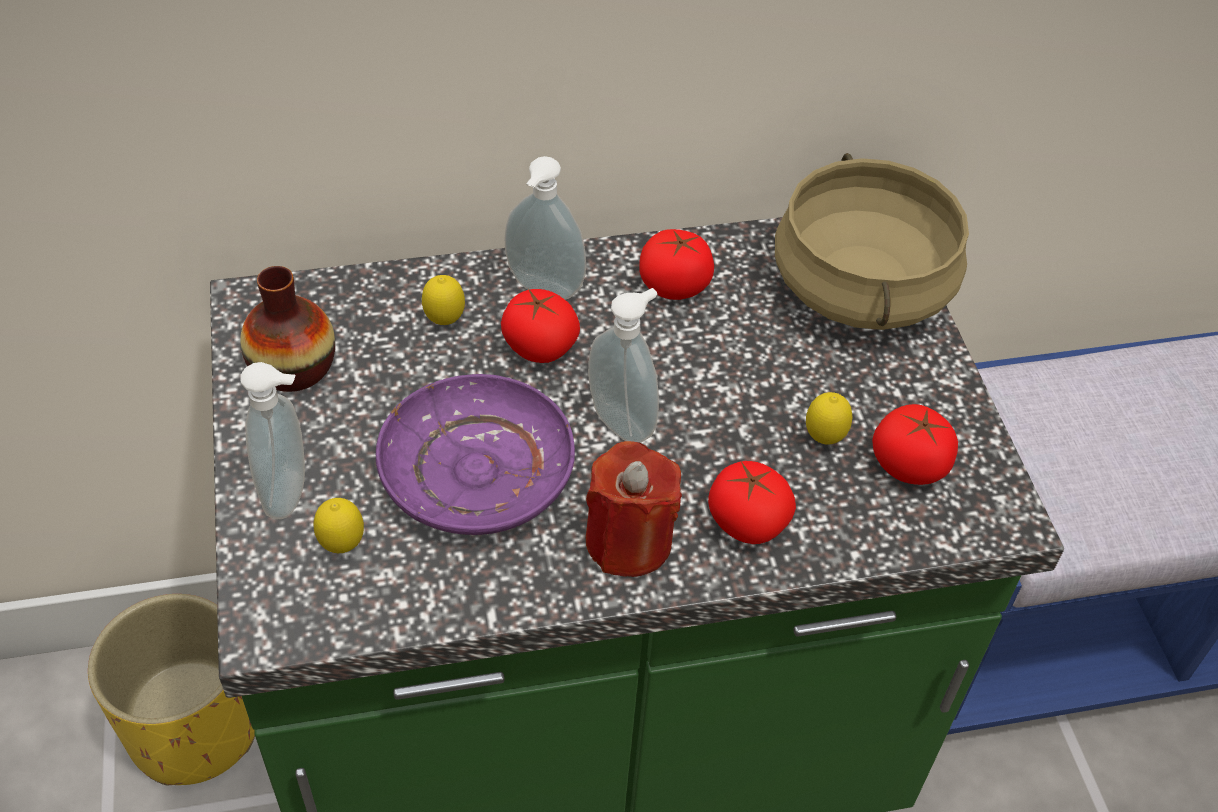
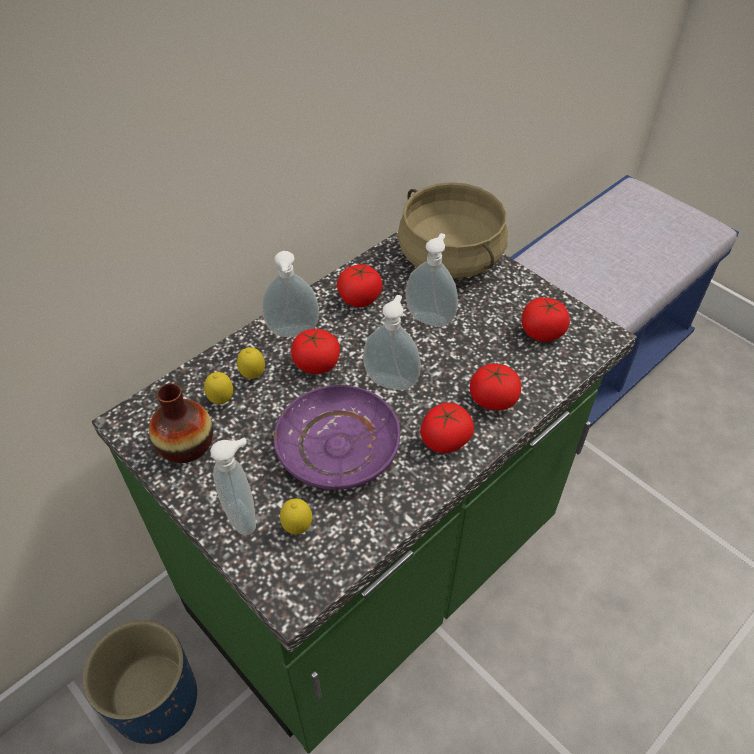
camera: 30 degrees left, 0 degrees up
yellow planter [88,594,255,785] -> blue planter [83,620,197,744]
red candle [586,441,682,577] -> tomato [420,403,474,453]
lemon [806,392,852,444] -> lemon moved to [204,372,233,404]
none -> soap dispenser [406,233,458,327]

